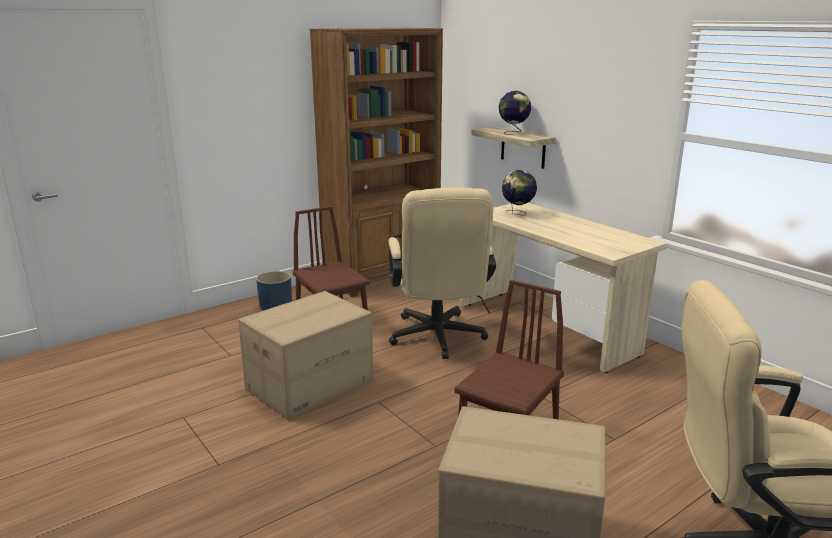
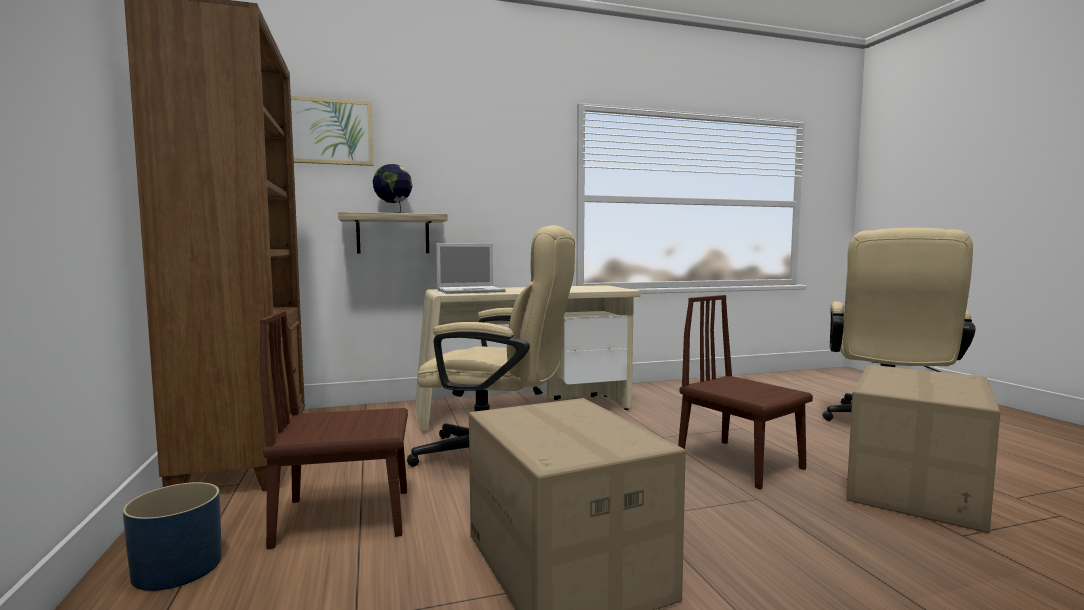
camera: 70 degrees left, 15 degrees down
globe [502,170,537,216] -> laptop [436,243,506,294]
none -> picture [291,96,373,166]

